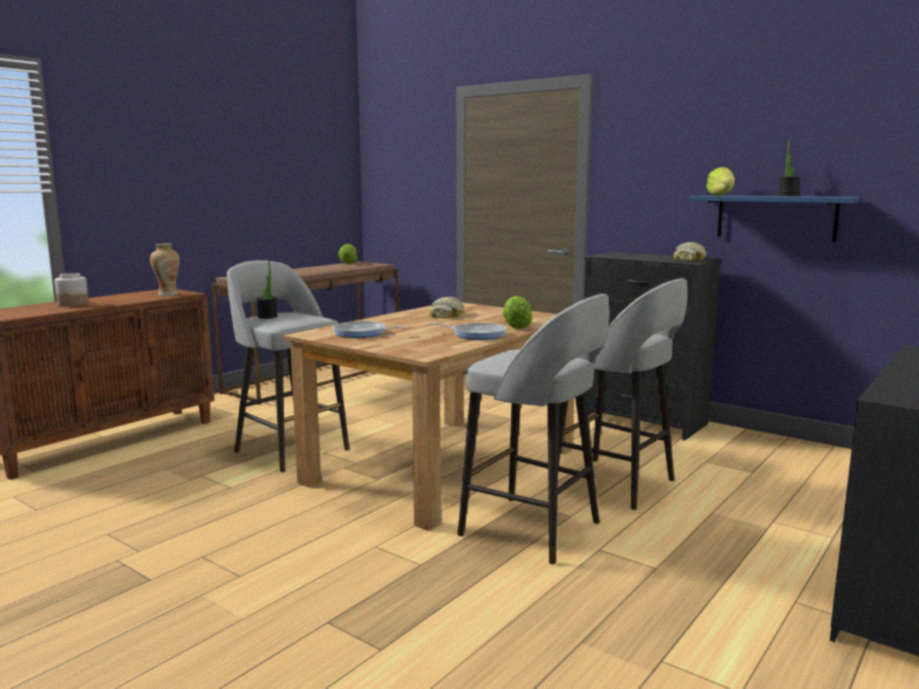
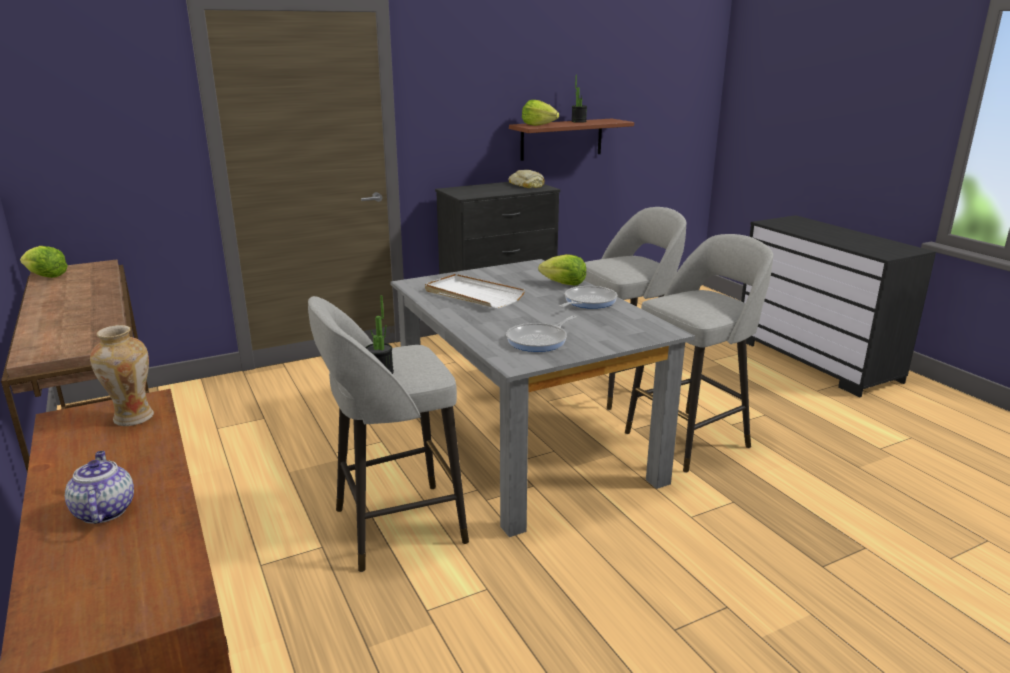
camera: 65 degrees left, 10 degrees up
jar [54,273,89,307] -> teapot [65,451,134,524]
brown dining table [282,303,574,531] -> grey dining table [390,259,695,537]
bread [430,297,464,318] -> white tray [425,274,525,308]
blue shelf [689,195,860,242] -> brown shelf [509,119,634,161]

